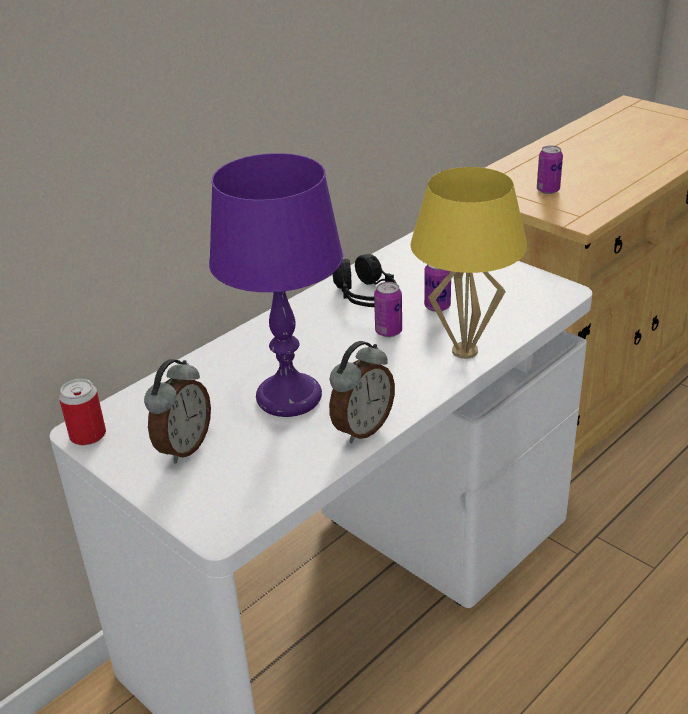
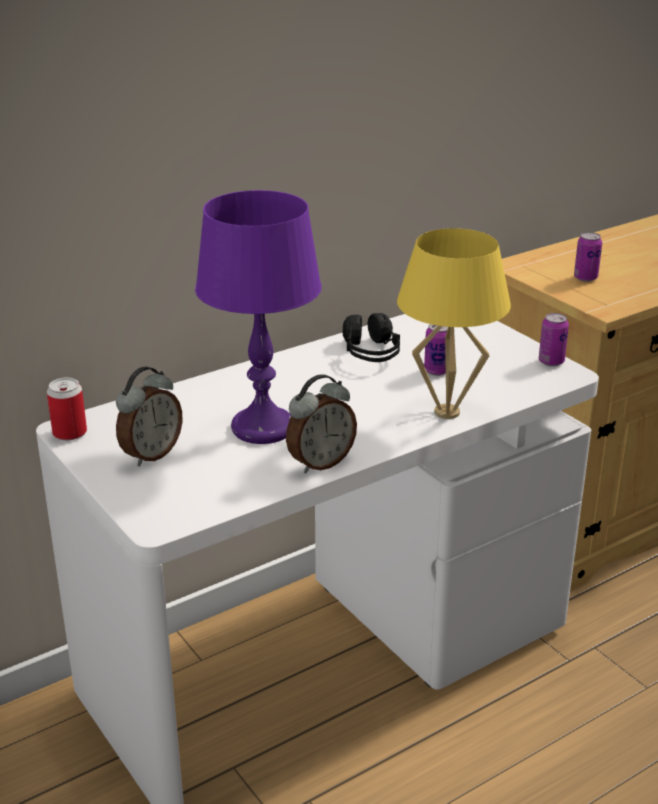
camera: 10 degrees right, 5 degrees down
can [374,282,402,337] -> can moved to [539,313,569,366]

